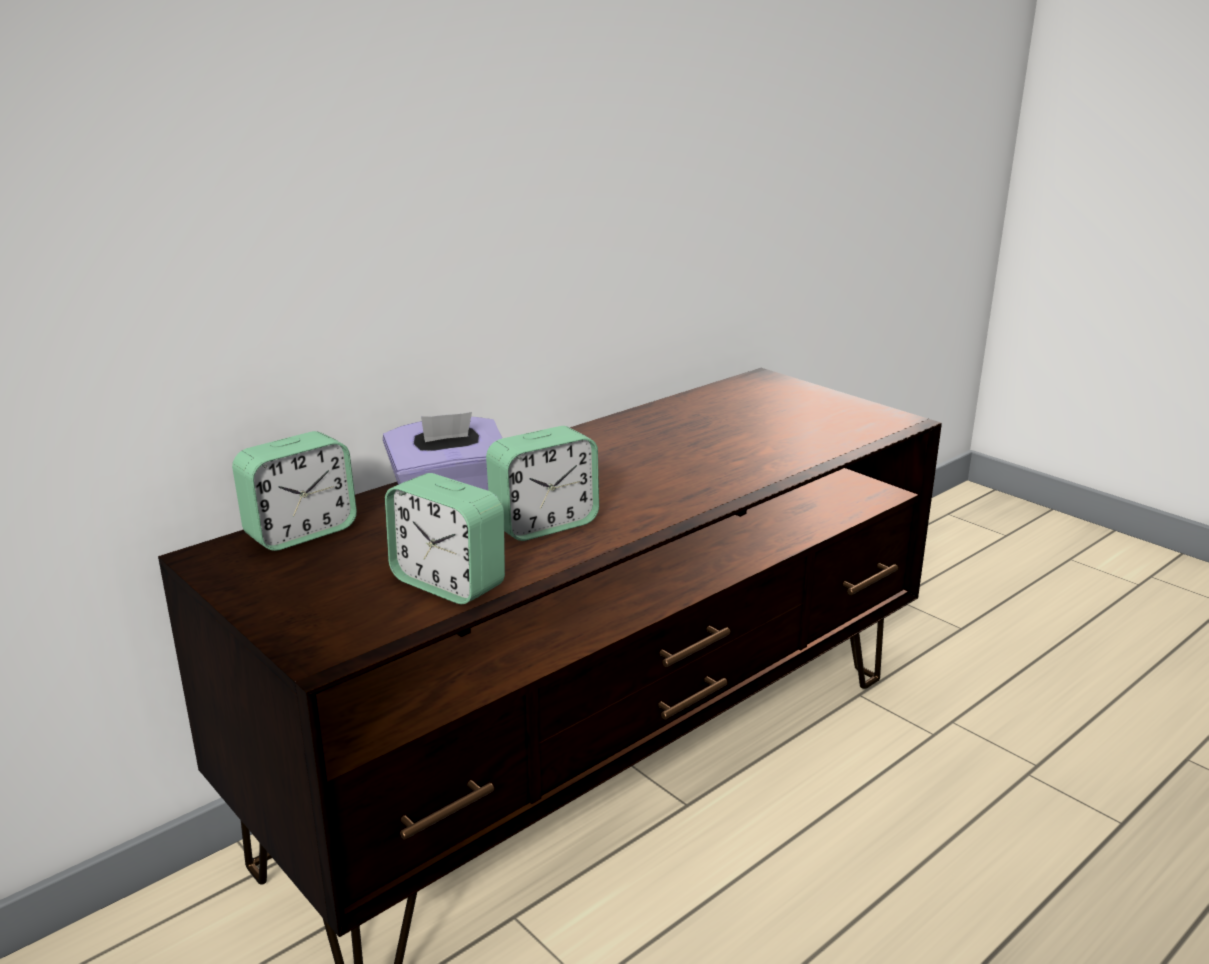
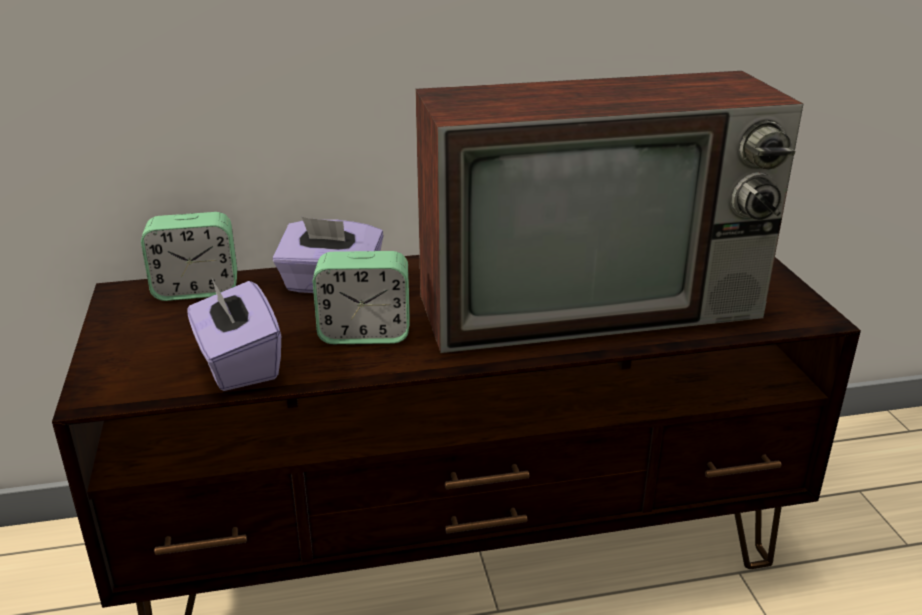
camera: 30 degrees right, 5 degrees up
alarm clock [385,473,505,604] -> purple tissue box [187,277,281,391]
none -> television [415,71,803,353]

